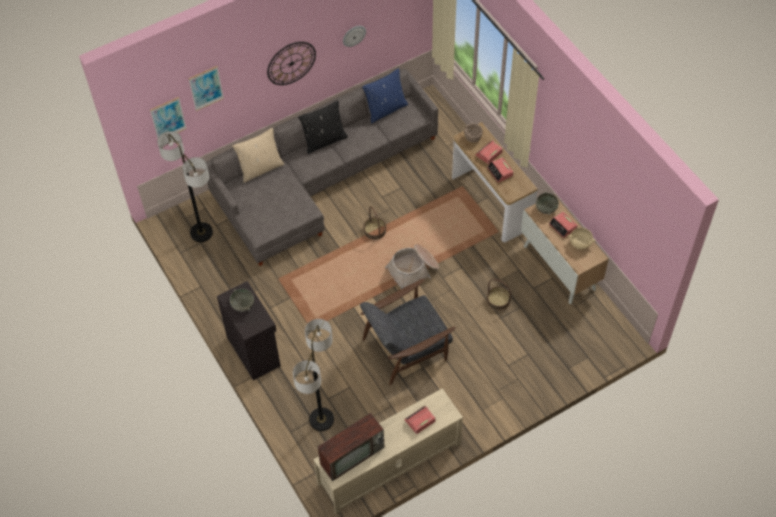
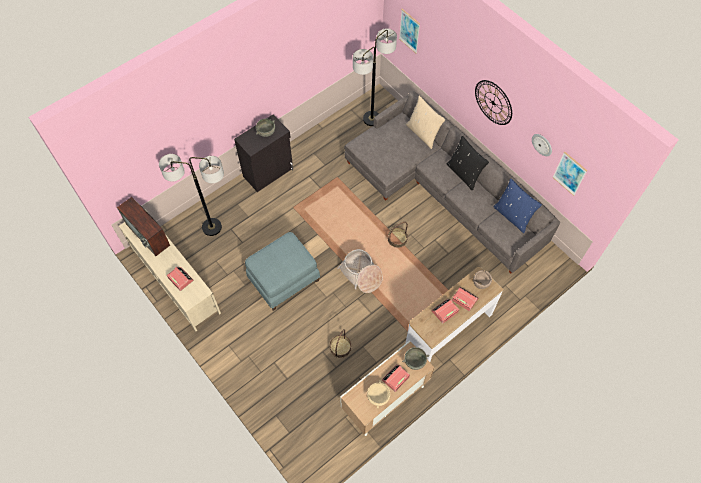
camera: 80 degrees right, 5 degrees up
picture [188,66,224,111] -> picture moved to [552,151,587,196]
grey armchair [360,279,456,385] -> blue ottoman [245,232,320,311]

